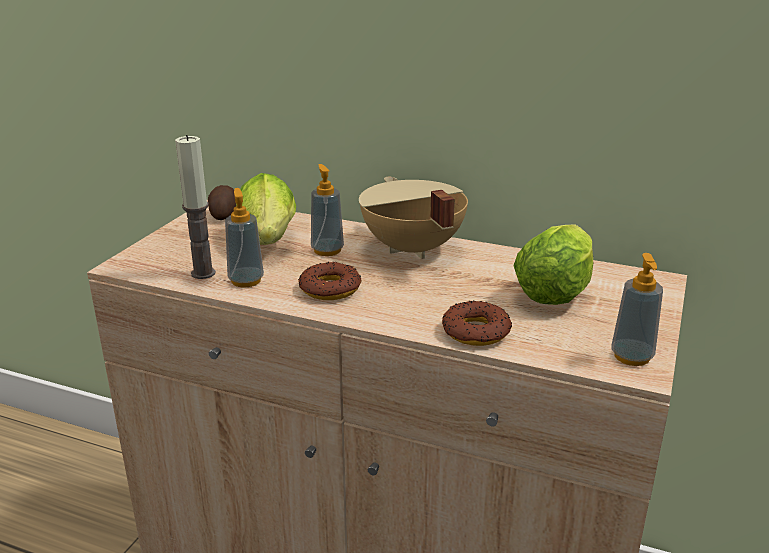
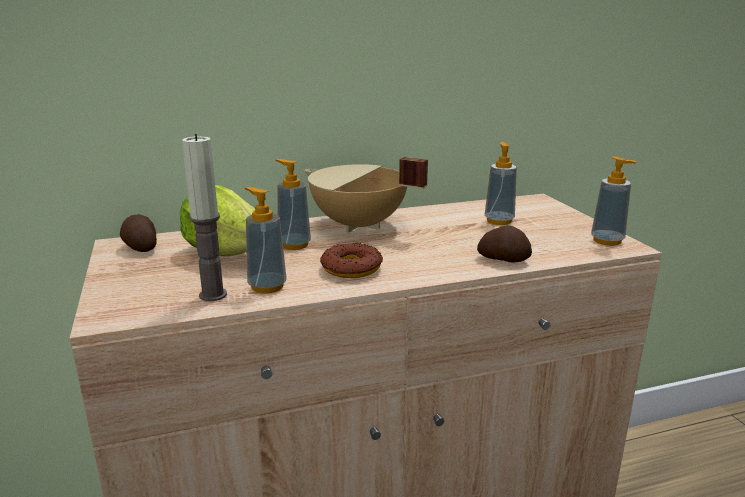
camera: 40 degrees left, 5 degrees down
donut [442,301,512,346] -> potato [477,225,532,262]
lettuce [513,224,593,305] -> soap dispenser [485,142,517,225]

